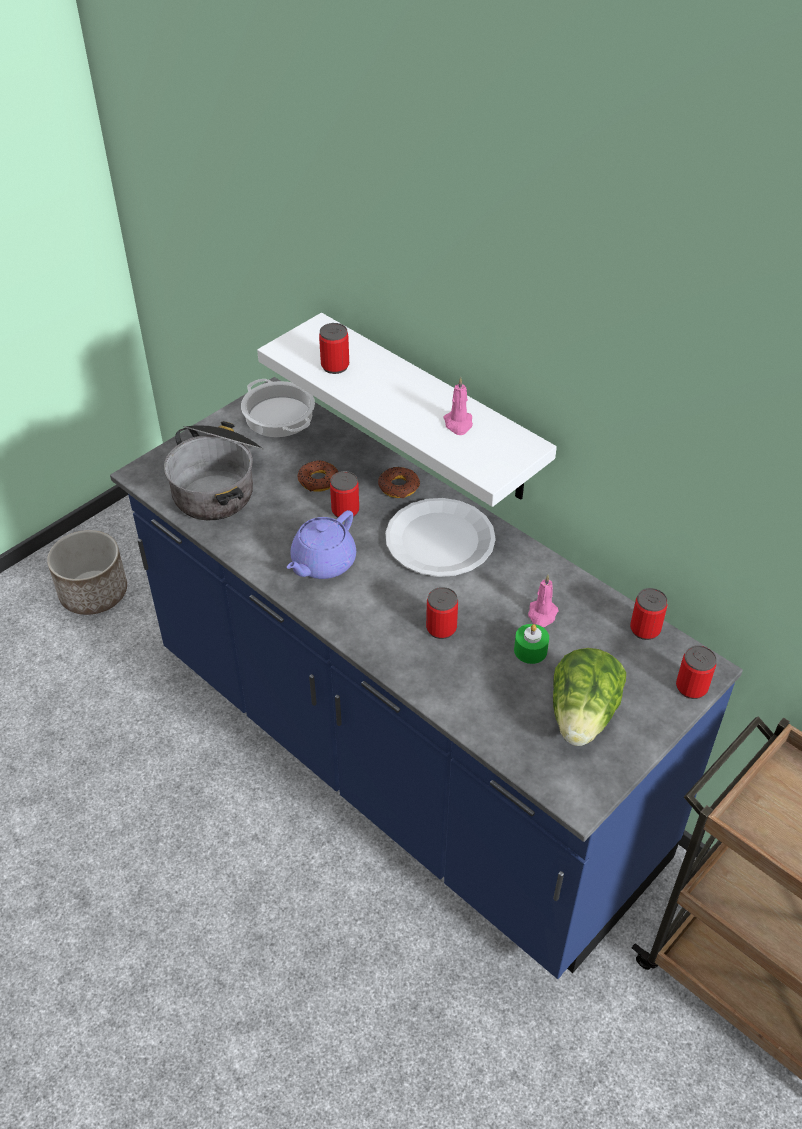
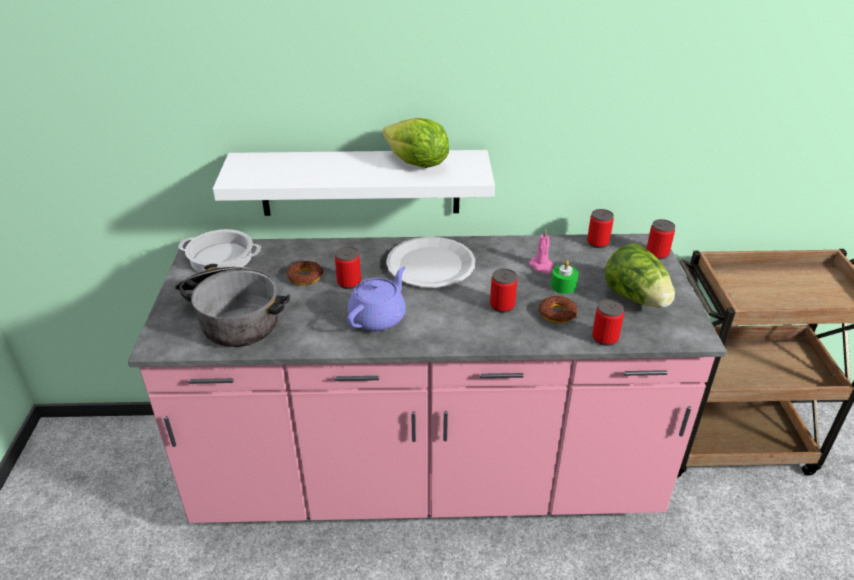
camera: 45 degrees left, 10 degrees down
planter [47,530,127,615] -> none
blue counter [110,377,743,979] -> pink counter [128,234,727,523]
purple teapot [287,510,356,579] -> purple teapot turned 135 degrees counterclockwise [347,266,406,331]
can [319,323,349,374] -> can moved to [592,299,624,346]
donut [378,467,420,498] -> donut moved to [538,296,578,323]
pink candle [443,377,473,435] -> lettuce [382,118,449,168]

